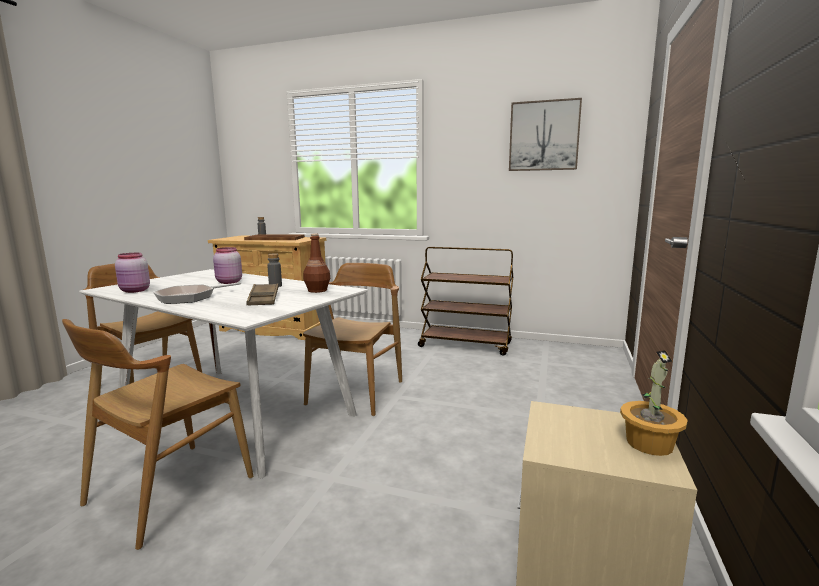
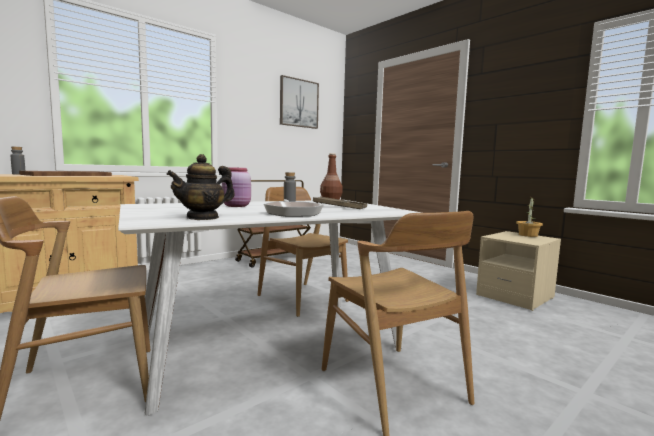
camera: 60 degrees left, 5 degrees down
pink jar [115,253,150,293] -> teapot [167,154,235,220]

